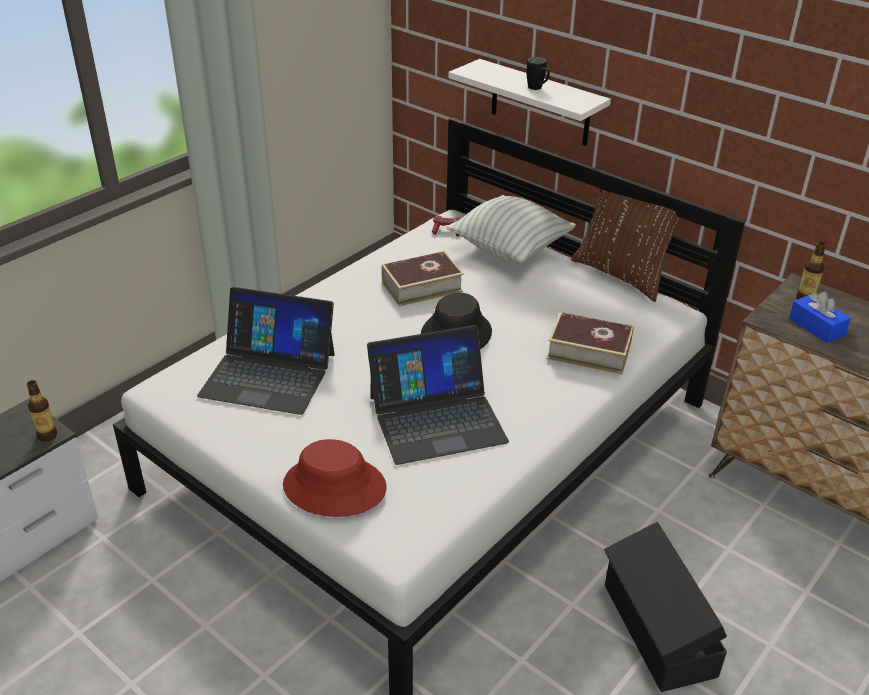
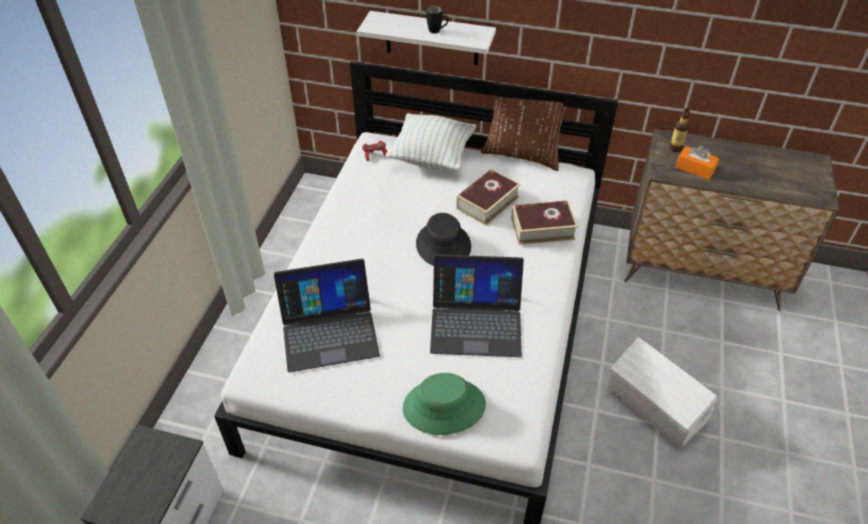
camera: 25 degrees left, 10 degrees up
bottle [27,380,57,442] -> none
red hat [283,439,387,517] -> green hat [403,373,486,435]
laptop [367,325,509,465] -> laptop turned 45 degrees clockwise [430,254,524,357]
book [382,251,464,307] -> book moved to [456,169,521,226]
black storage box [604,522,727,692] -> white storage box [608,337,717,448]
blue tissue box [789,291,851,343] -> orange tissue box [675,145,719,180]

